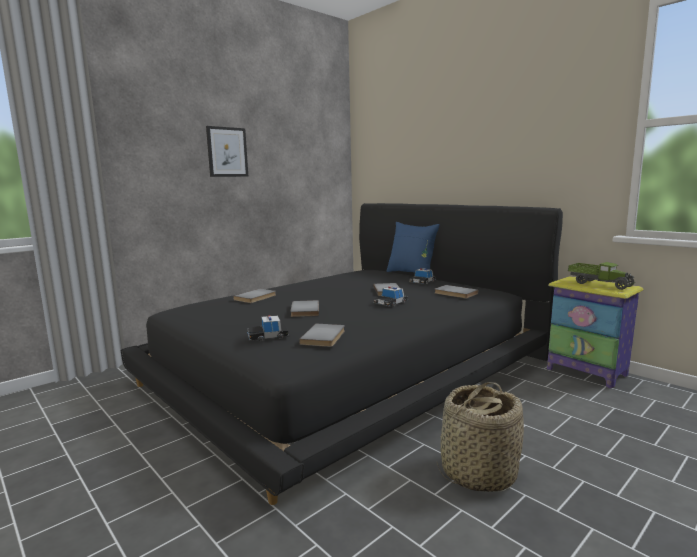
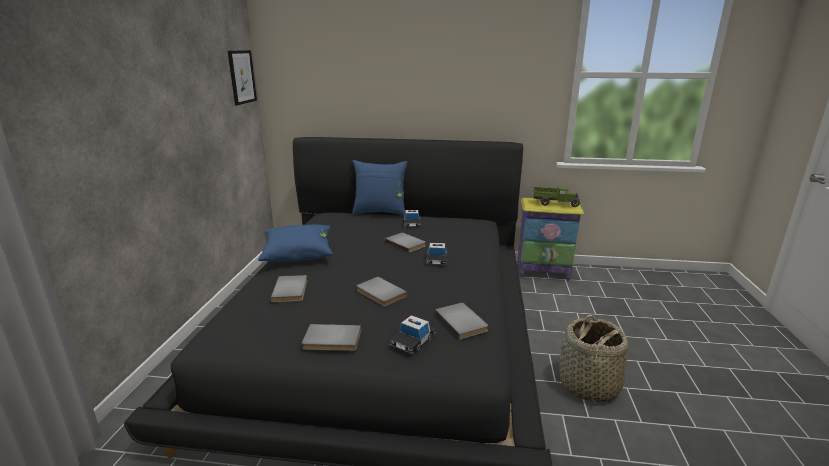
camera: 40 degrees left, 10 degrees up
picture [206,126,248,177] -> picture moved to [228,50,257,105]
grey book [435,285,478,299] -> grey book moved to [302,324,361,351]
none -> blue pillow [258,225,333,262]

